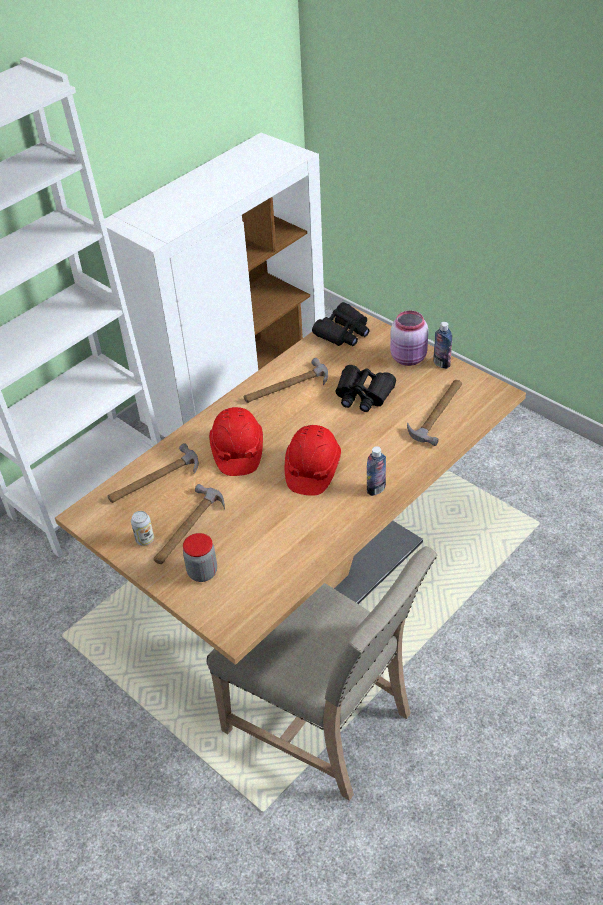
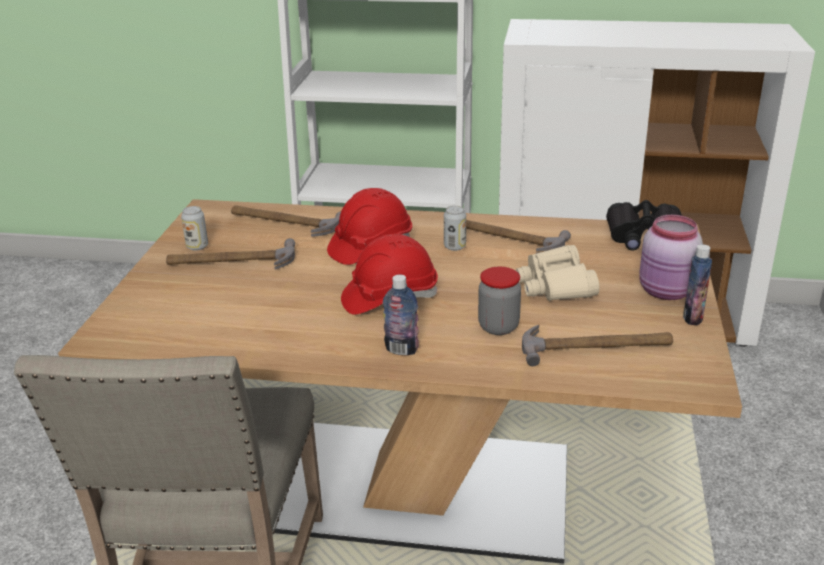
camera: 55 degrees right, 15 degrees down
jar [183,533,217,582] -> jar moved to [478,267,521,335]
black binoculars [335,365,396,412] -> beige binoculars [516,245,599,301]
none -> can [444,206,466,251]

